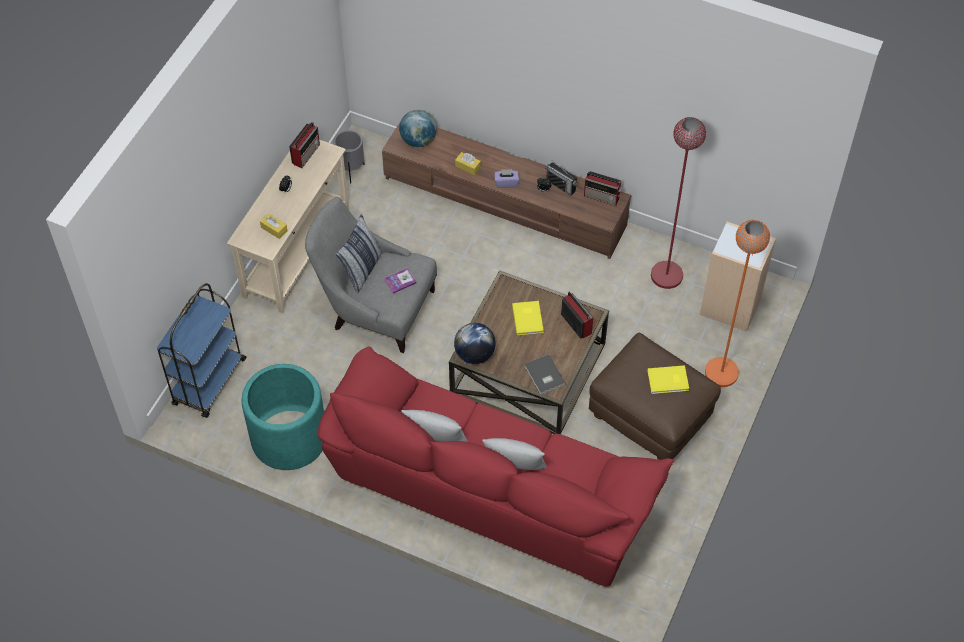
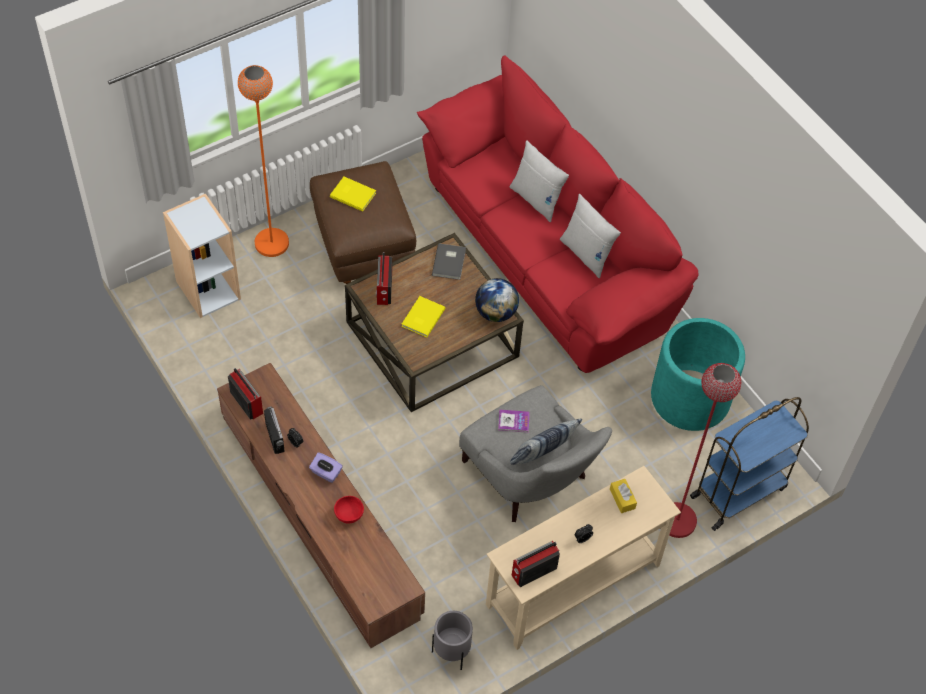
camera: 150 degrees left, 0 degrees up
globe [399,110,437,147] -> none
yellow tissue box [455,152,481,175] -> red bowl [334,496,364,524]
red floor lamp [651,117,706,289] -> red floor lamp moved to [669,363,741,538]

